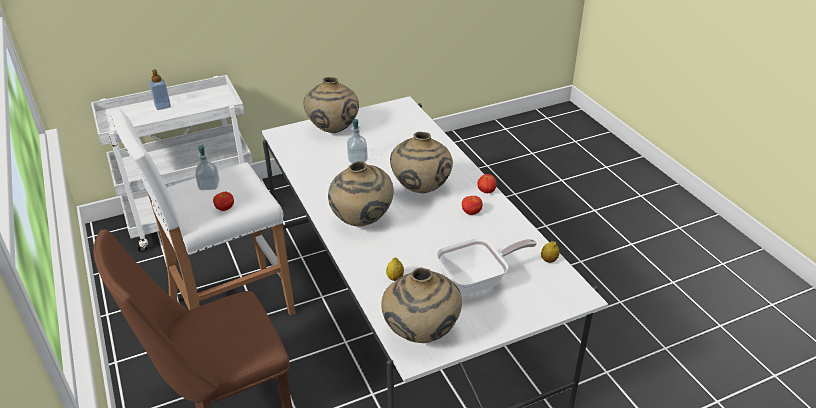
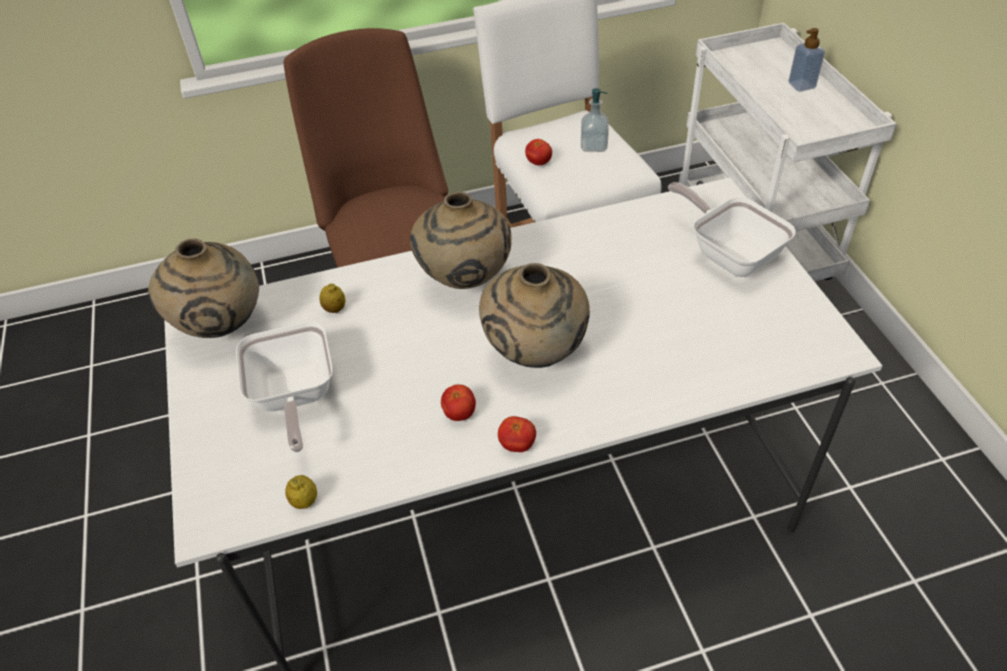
camera: 100 degrees right, 10 degrees up
beige vase [303,77,359,133] -> frying pan [668,182,796,277]
soap dispenser [347,119,368,163] -> none

